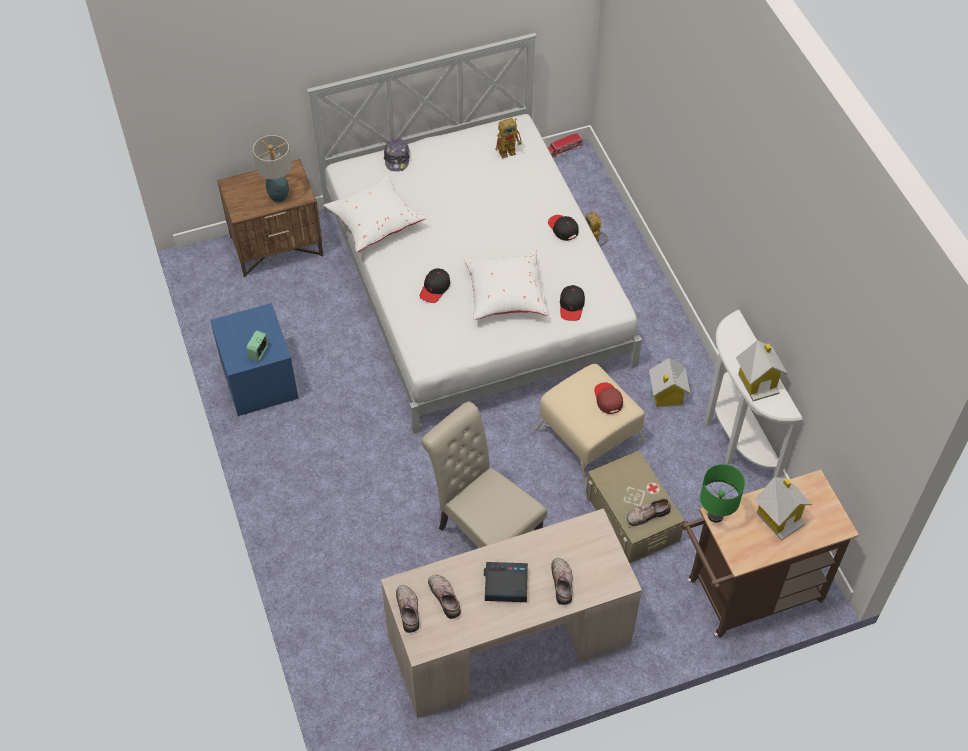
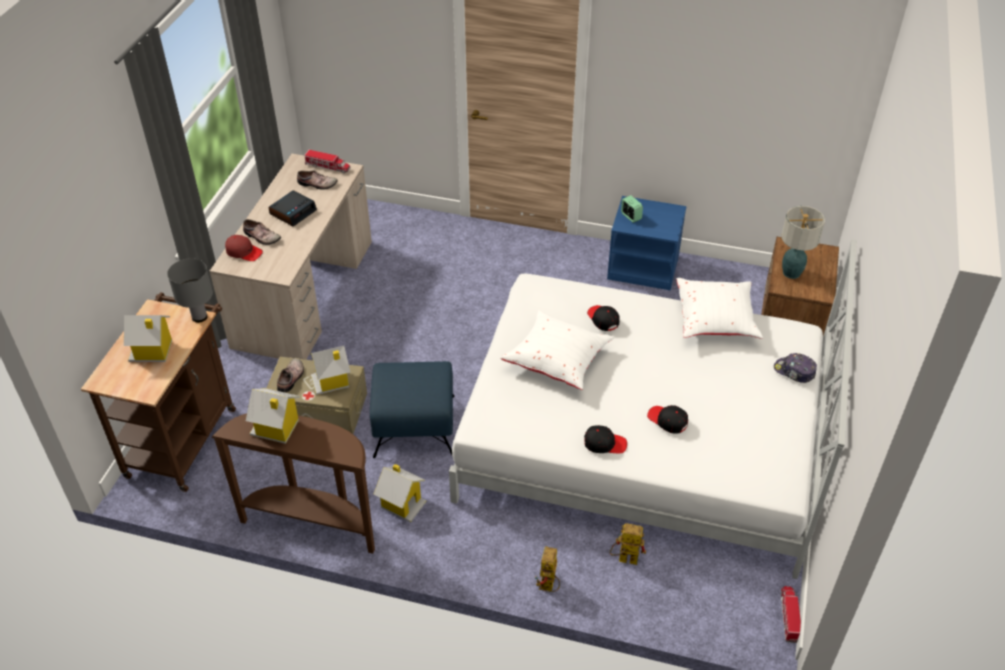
camera: 125 degrees right, 10 degrees down
shoe [396,585,419,633] -> toy truck [304,150,350,173]
beige chair [421,402,547,548] -> none
toy robot [495,118,522,159] -> toy robot moved to [535,546,560,592]
beige ottoman [535,364,645,482] -> blue ottoman [370,361,455,458]
black cap [560,285,585,321] -> black cap moved to [647,405,688,434]
red cap [594,382,623,414] -> red cap moved to [225,235,263,261]
green table lamp [700,464,745,523] -> grey table lamp [167,258,213,323]
white console table [705,310,803,478] -> brown console table [211,413,375,554]
none -> toy house [310,346,350,395]

